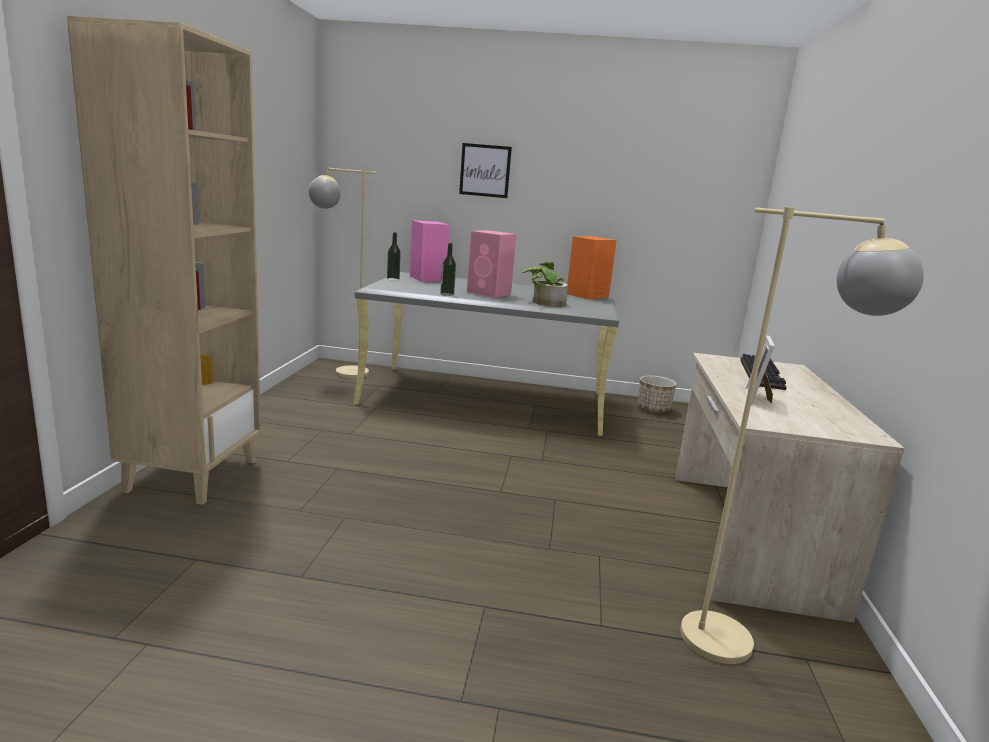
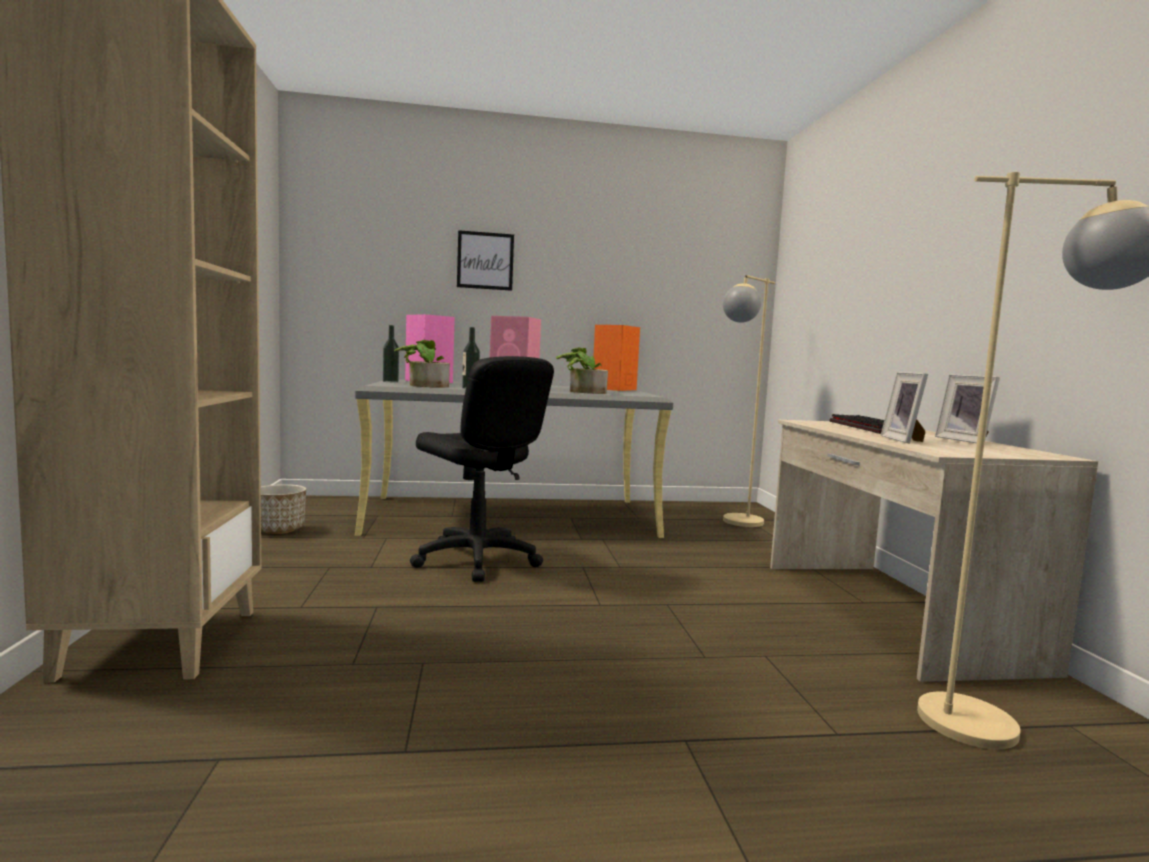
camera: 15 degrees left, 10 degrees down
beige floor lamp [309,168,377,378] -> beige floor lamp moved to [723,275,775,527]
planter [638,375,677,413] -> planter moved to [261,484,306,534]
none -> potted plant [394,340,450,388]
none -> black office chair [410,356,554,582]
none -> picture frame [935,374,1000,443]

